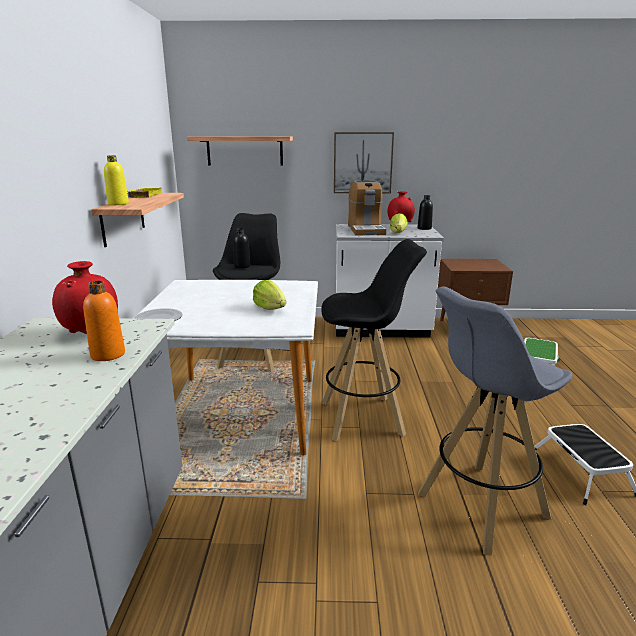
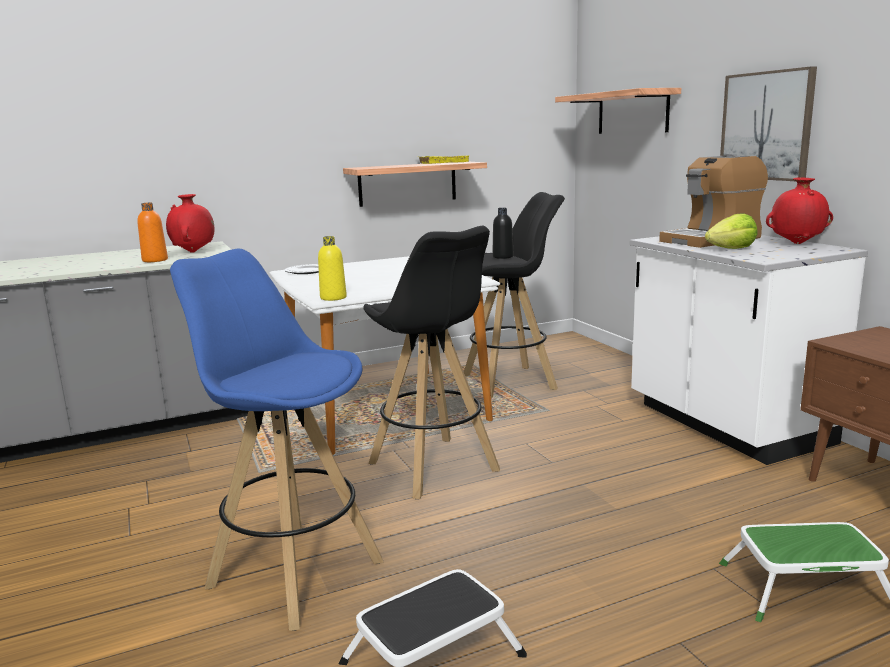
camera: 65 degrees right, 5 degrees down
yellow bottle [104,155,129,205] -> yellow bottle moved to [318,236,347,301]
lettuce [253,280,286,310] -> none
black bottle [418,195,433,230] -> none
grey stool [418,287,572,556] -> blue stool [170,248,384,631]

